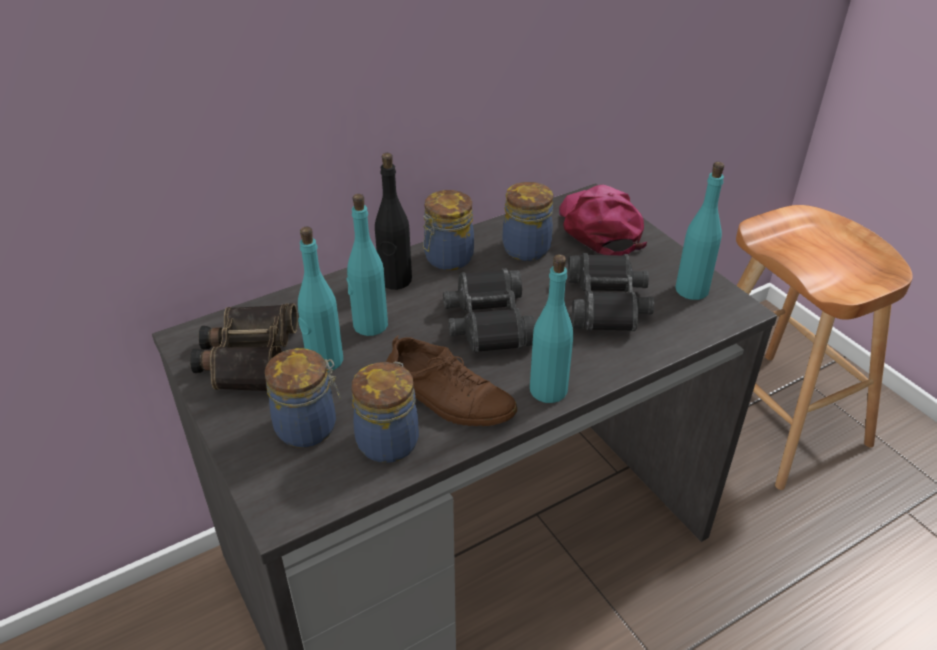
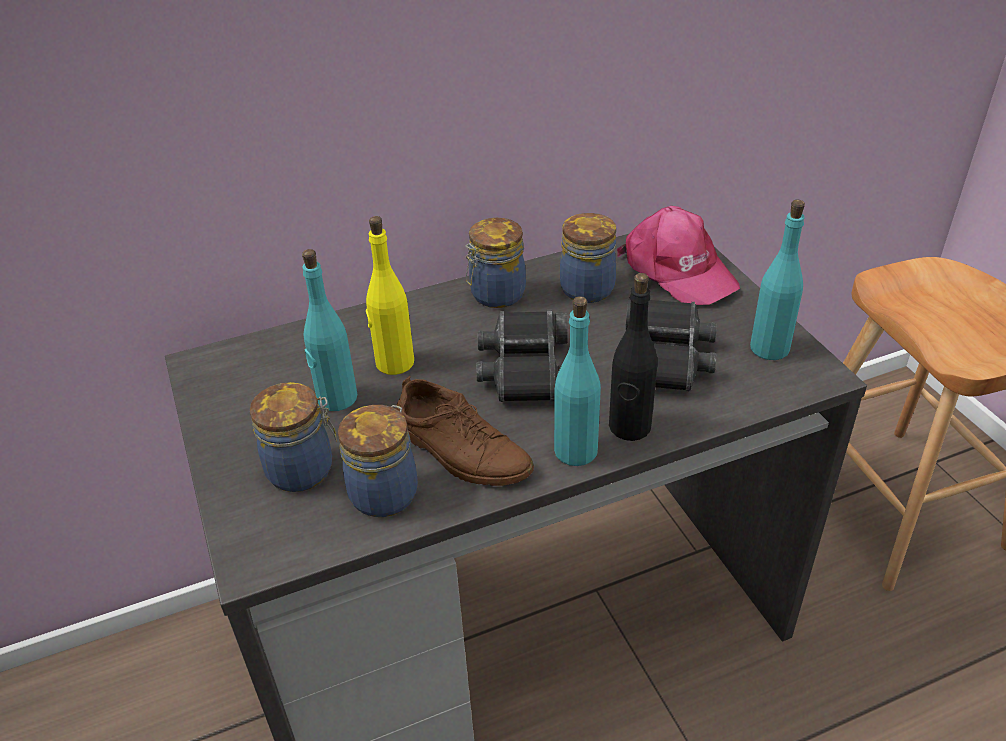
camera: 10 degrees right, 0 degrees up
binoculars [190,303,298,391] -> none
turquoise bottle [346,194,388,336] -> yellow bottle [366,216,414,375]
black bottle [375,153,412,290] -> black bottle moved to [609,273,658,441]
pink cap [559,185,647,255] -> pink cap turned 150 degrees clockwise [617,206,740,305]

